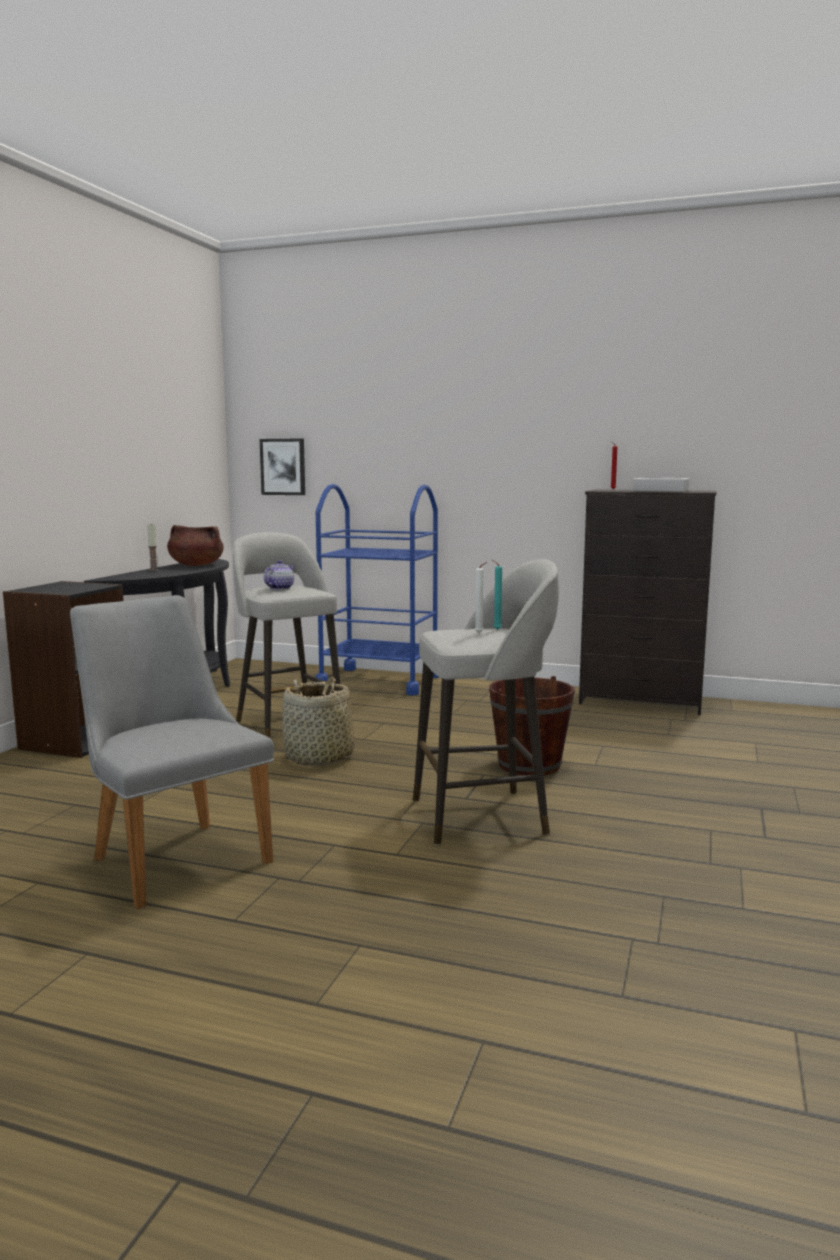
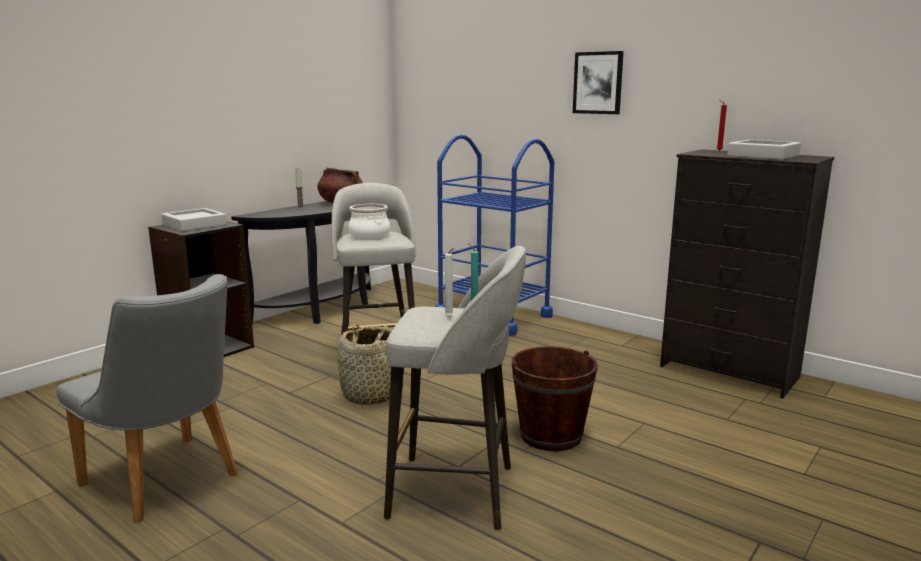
camera: 20 degrees right, 5 degrees up
grey chair [70,595,274,909] -> grey chair turned 150 degrees clockwise [56,274,238,523]
picture [260,438,305,495] -> picture moved to [573,51,624,114]
teapot [264,560,295,590] -> cooking pot [348,204,390,239]
none -> grey tray [161,208,227,231]

